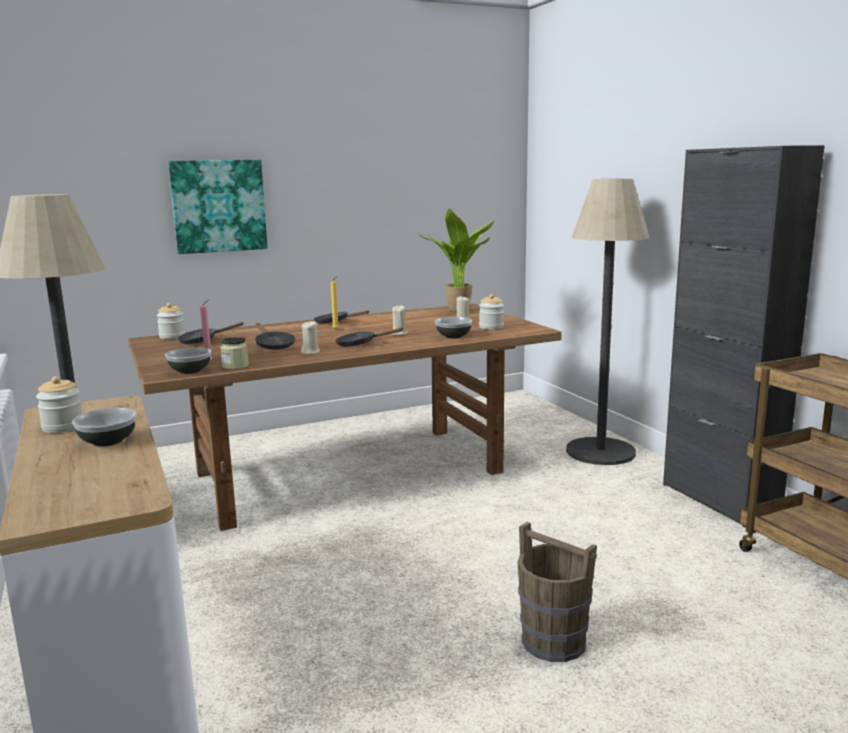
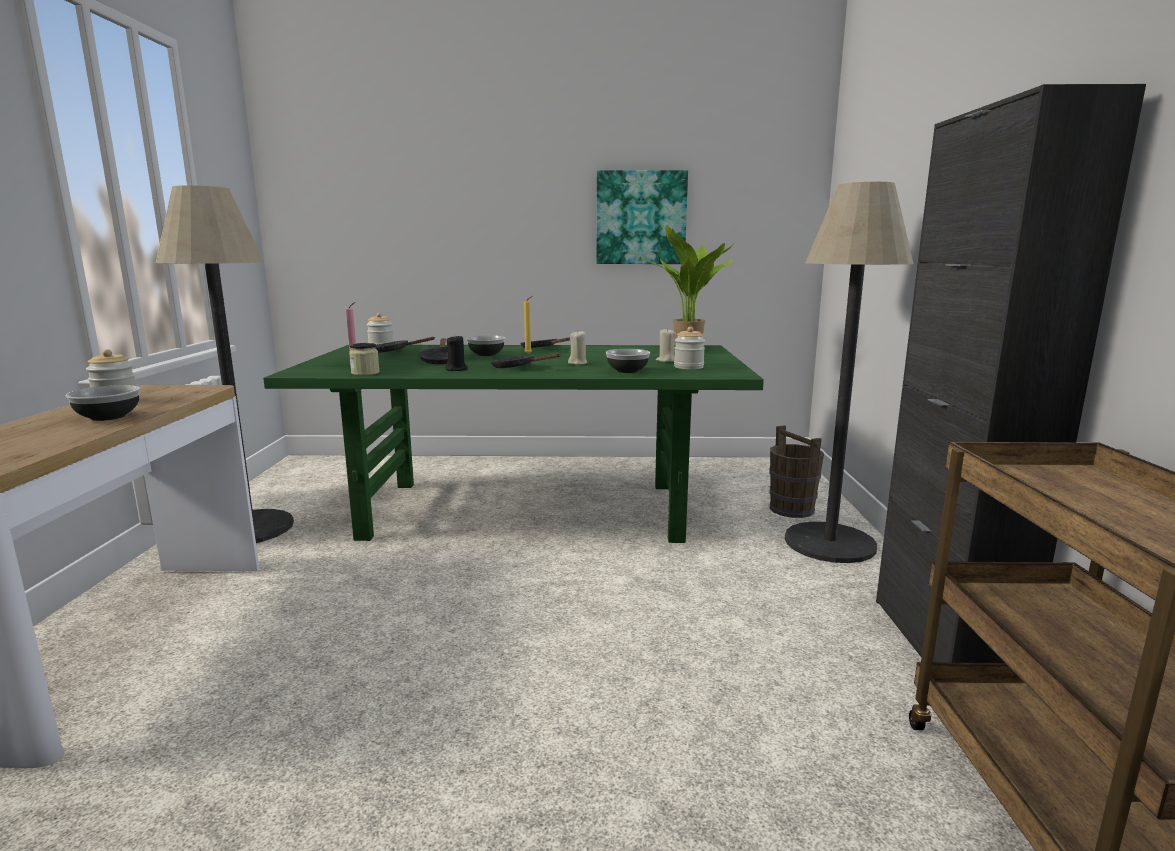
camera: 25 degrees right, 0 degrees up
brown dining table [128,303,562,531] -> green dining table [263,345,764,543]
bowl [165,347,211,374] -> bowl moved to [466,335,505,356]
picture [168,160,268,254] -> picture moved to [597,170,688,264]
beige candle [301,321,320,354] -> black candle [446,336,468,371]
brown bucket [517,521,597,662] -> brown bucket moved to [770,425,824,518]

